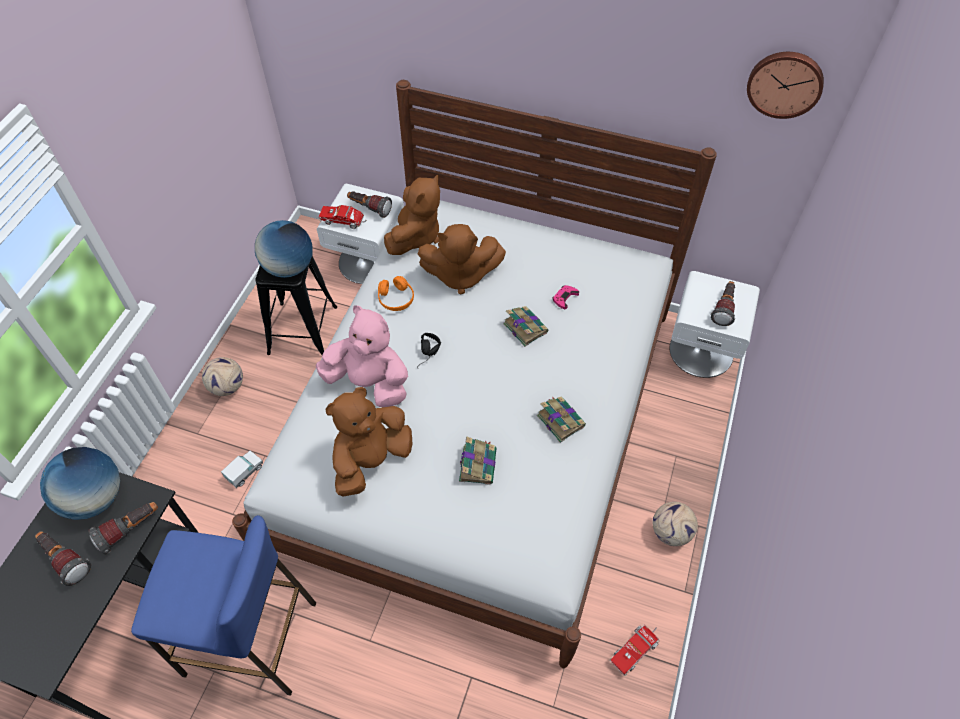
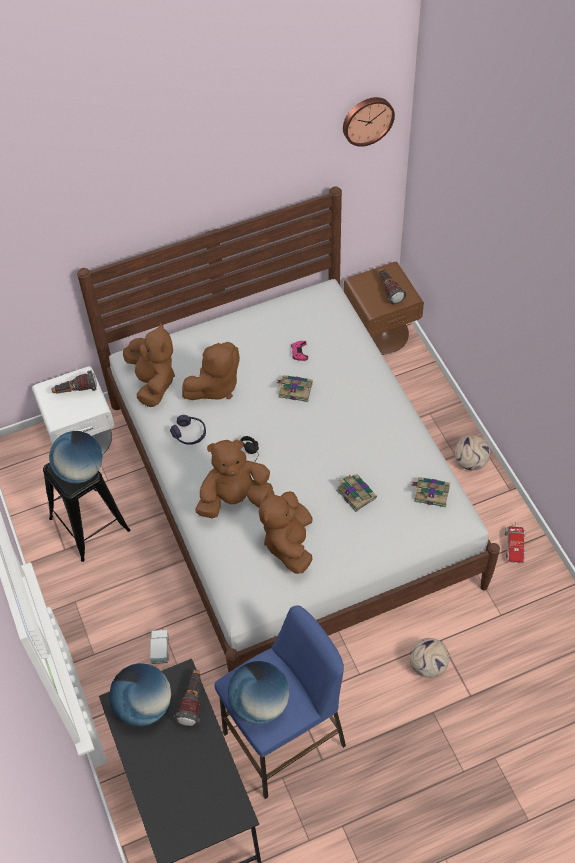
camera: 40 degrees left, 0 degrees up
flashlight [35,531,91,586] -> none
football [202,357,243,396] -> football moved to [410,638,449,678]
pink plush toy [315,305,408,407] -> brown plush toy [195,439,273,518]
toy truck [319,205,366,229] -> none
orange headphones [378,276,414,311] -> purple headphones [170,415,206,445]
book [537,397,586,443] -> book moved to [412,477,450,507]
white nightstand [670,271,760,378] -> brown nightstand [344,262,424,355]
none -> globe [228,661,290,724]

